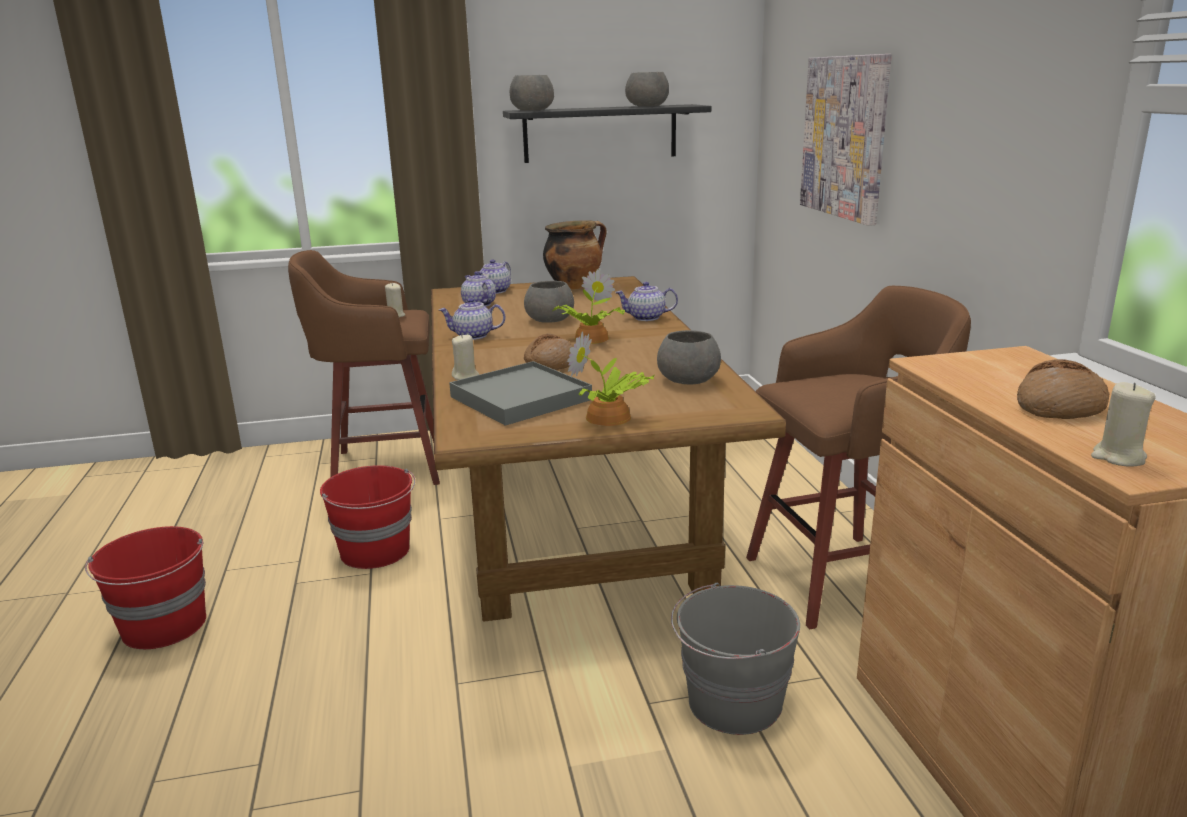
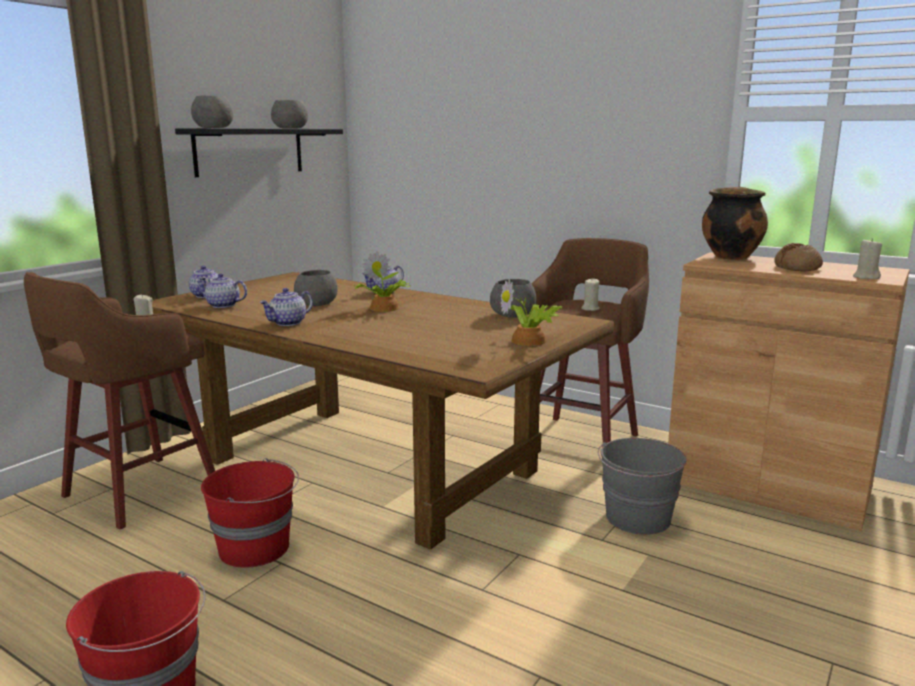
camera: 45 degrees left, 5 degrees down
grey tray [449,361,592,426] -> none
beige candle [452,334,479,380] -> beige candle moved to [581,279,600,311]
bread [524,334,572,370] -> none
cooking pot [543,220,607,290] -> cooking pot moved to [702,187,768,260]
picture [800,54,892,226] -> none

